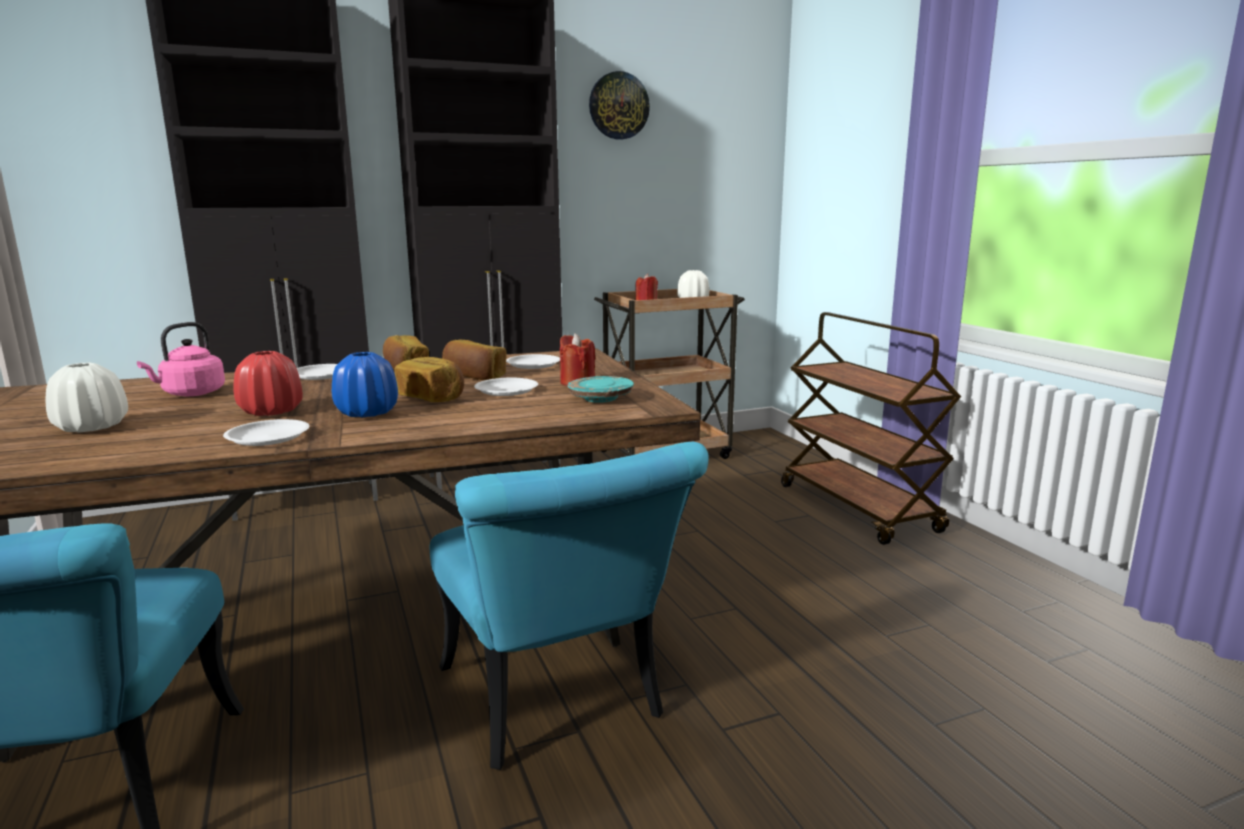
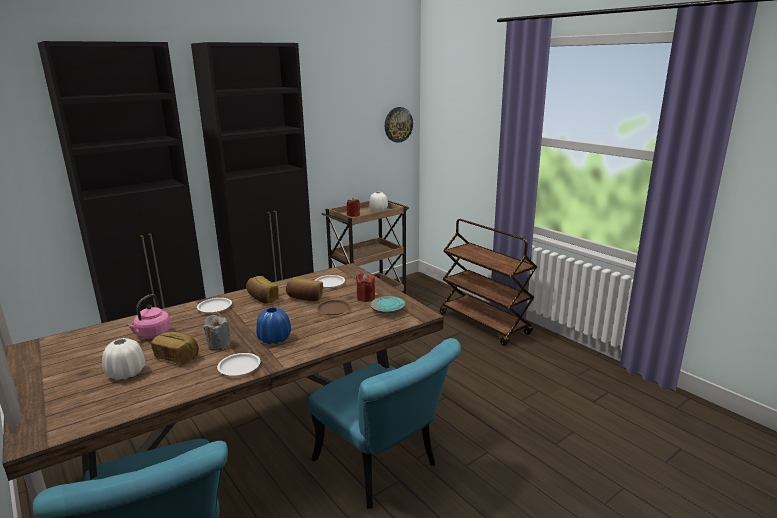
camera: 15 degrees left, 5 degrees up
red vase [234,351,303,416] -> grey candle [203,315,231,351]
bread [395,357,464,402] -> bread moved to [151,332,199,365]
white plate [474,378,538,396] -> brown plate [316,299,351,315]
wall clock [589,71,650,140] -> wall clock moved to [385,107,413,143]

